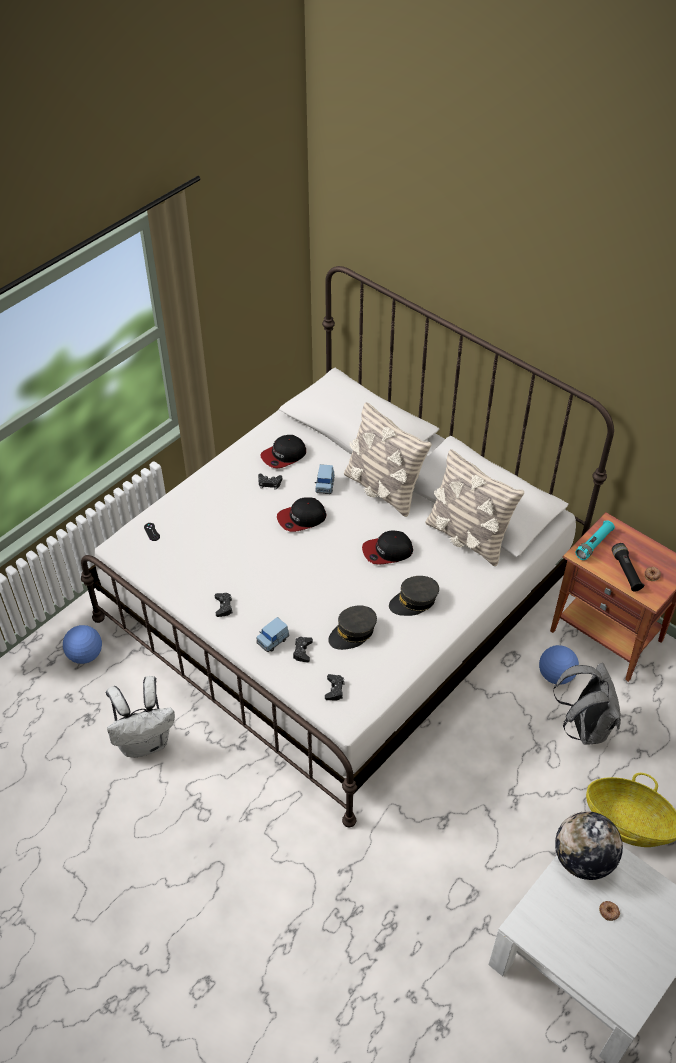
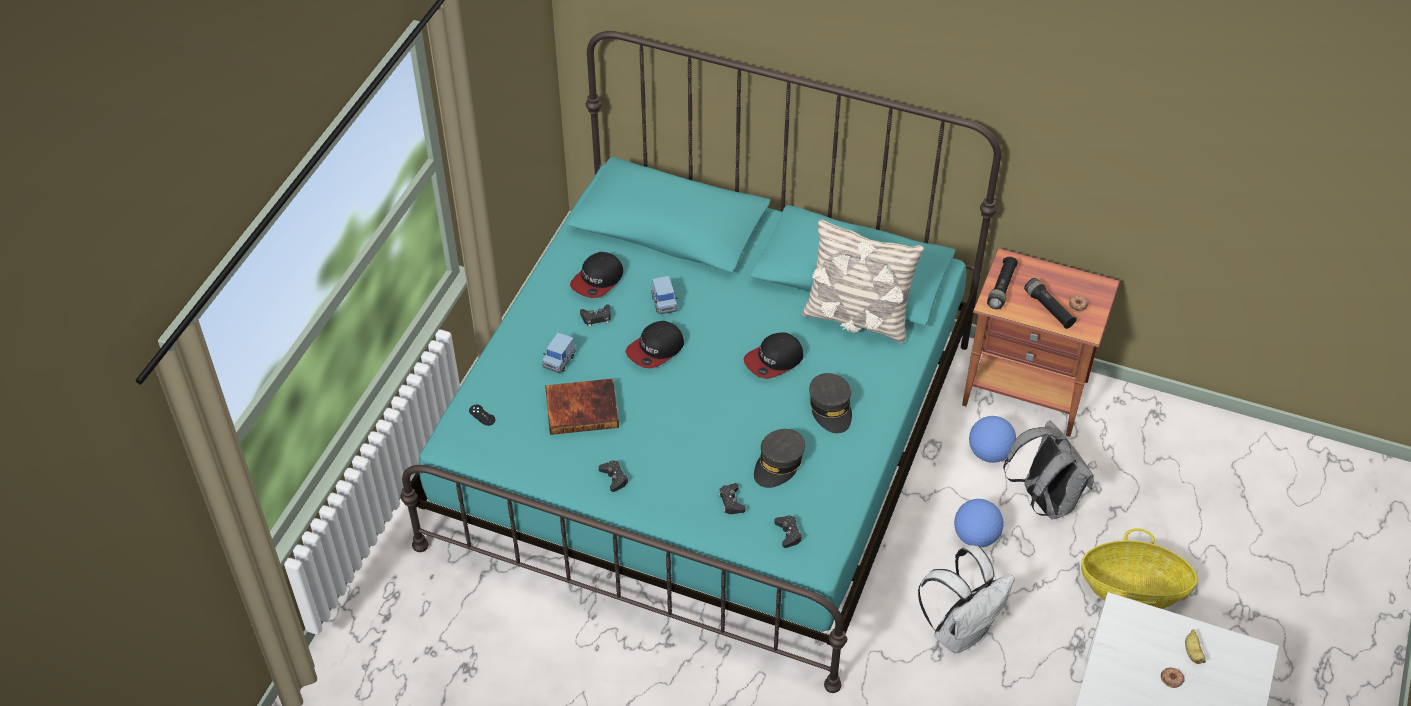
camera: 20 degrees left, 0 degrees up
football [63,625,102,664] -> football moved to [954,499,1004,548]
white bed [81,266,614,827] -> turquoise bed [401,31,1001,693]
white backpack [106,676,175,758] -> white backpack moved to [918,545,1015,653]
blue toy car [256,617,289,652] -> blue toy car moved to [542,332,576,373]
beige pillow [344,402,432,517] -> none
grey cap [389,576,439,616] -> grey cap turned 60 degrees counterclockwise [809,373,852,433]
globe [555,811,623,880] -> none
turquoise flashlight [575,520,615,560] -> black flashlight [987,257,1018,309]
none -> book [545,379,619,435]
none -> banana [1185,629,1206,664]

